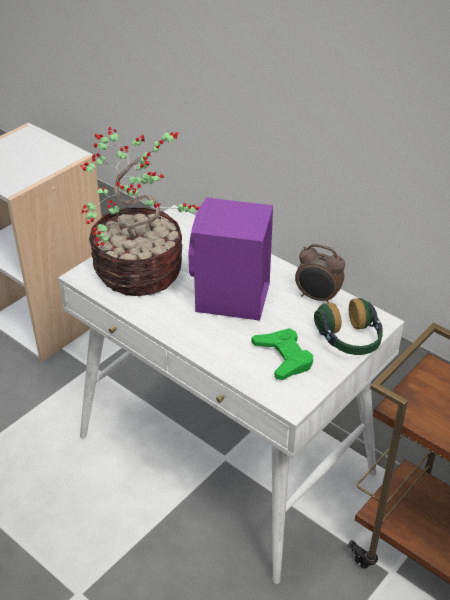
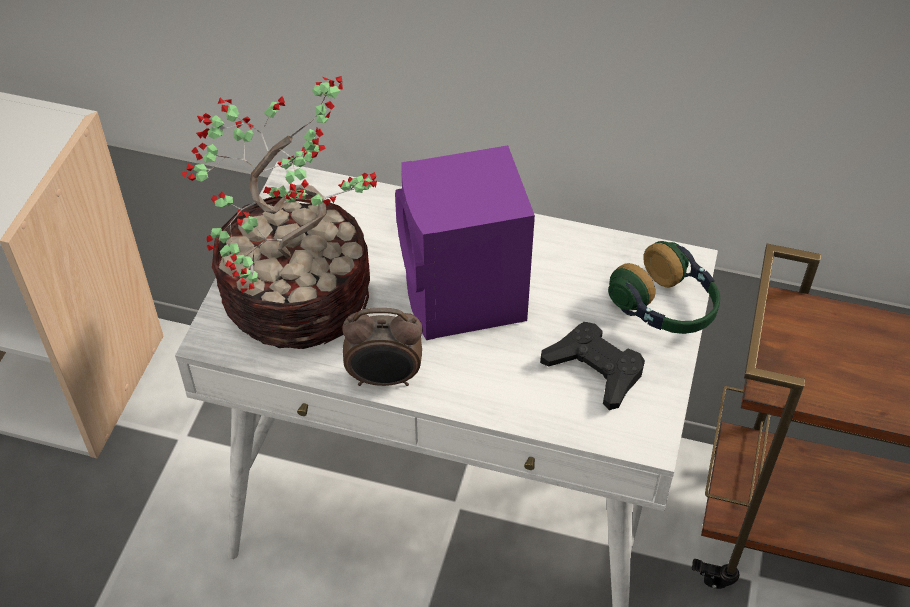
camera: 25 degrees left, 10 degrees up
green game controller [252,328,313,380] -> black game controller [540,322,645,410]
alarm clock [295,244,345,303] -> alarm clock moved to [342,308,423,386]

